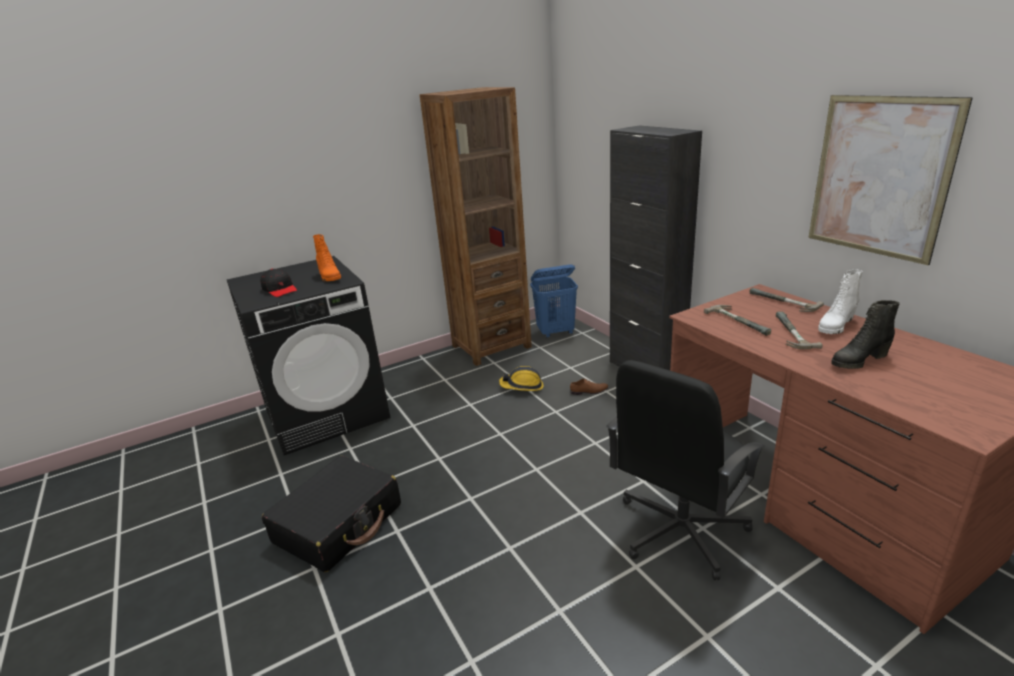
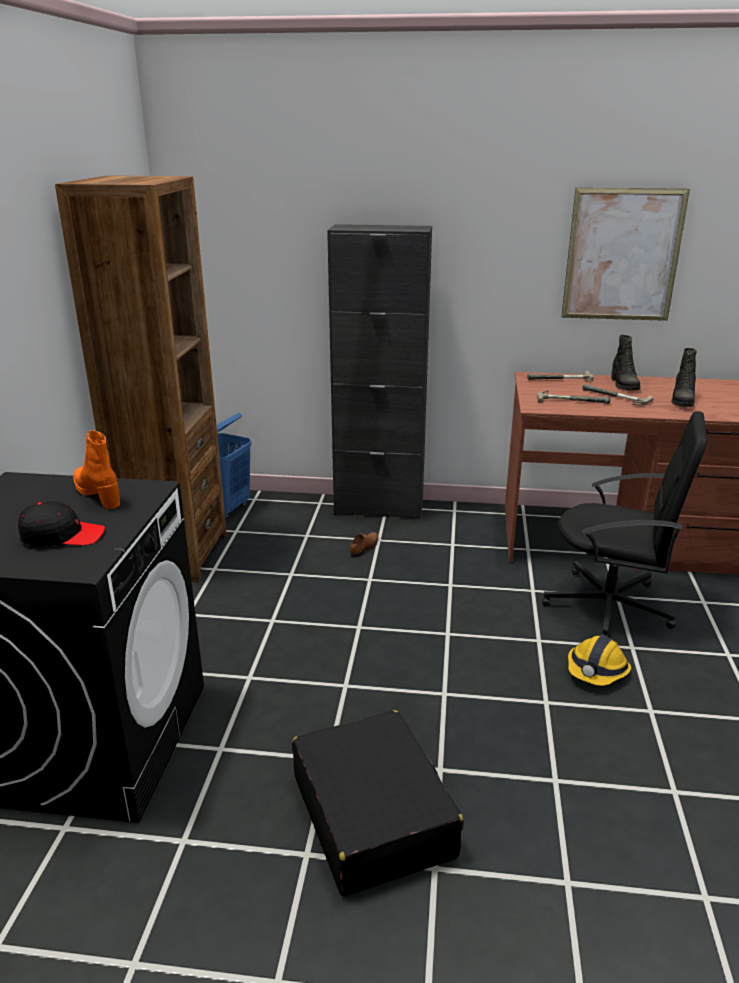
camera: 55 degrees left, 0 degrees up
orange boot [313,234,341,281] -> orange boot turned 135 degrees counterclockwise [73,430,120,509]
hard hat [499,366,544,391] -> hard hat moved to [568,636,631,686]
black office chair [607,360,765,580] -> black office chair turned 60 degrees counterclockwise [542,411,707,637]
white boot [818,270,863,334] -> black boot [611,335,640,390]

